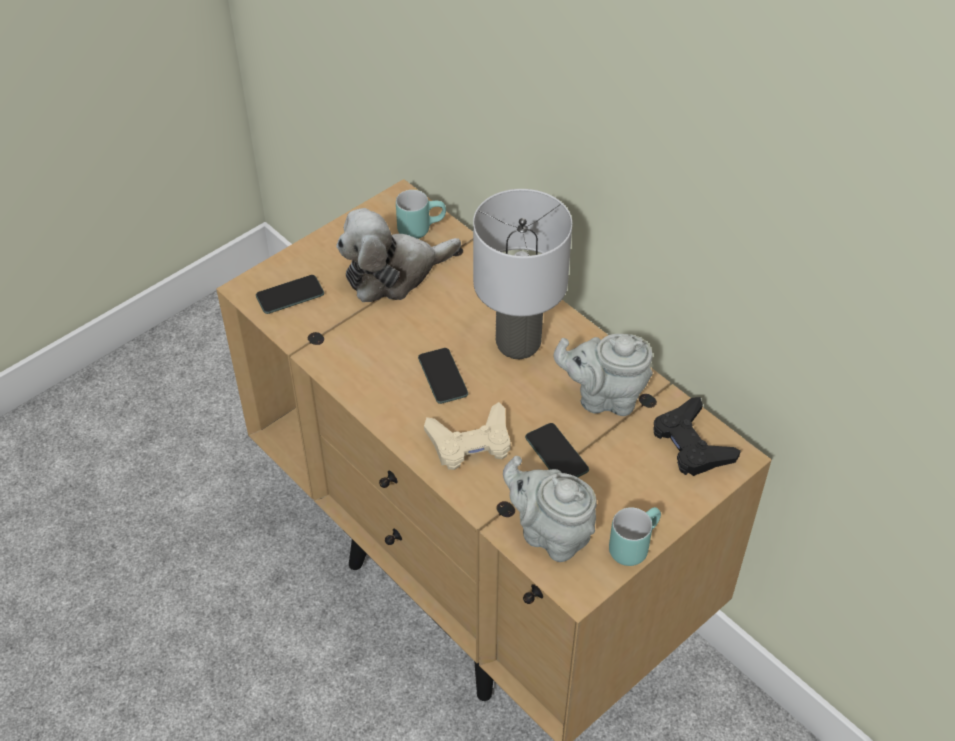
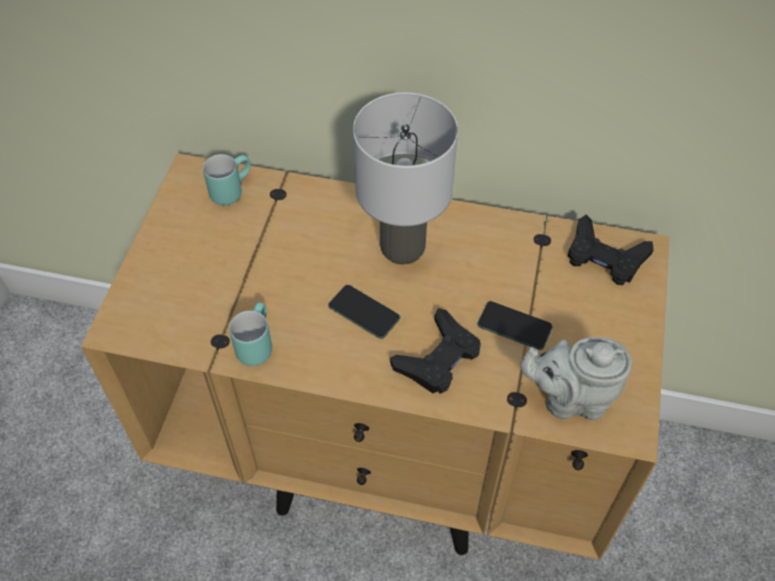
camera: 35 degrees left, 5 degrees up
phone [256,275,324,314] -> none
plush toy [336,208,461,302] -> none
beige game controller [424,402,511,470] -> black game controller [390,308,481,394]
grey teapot [554,334,653,416] -> none
turquoise mug [609,507,661,566] -> turquoise mug moved to [229,302,272,366]

